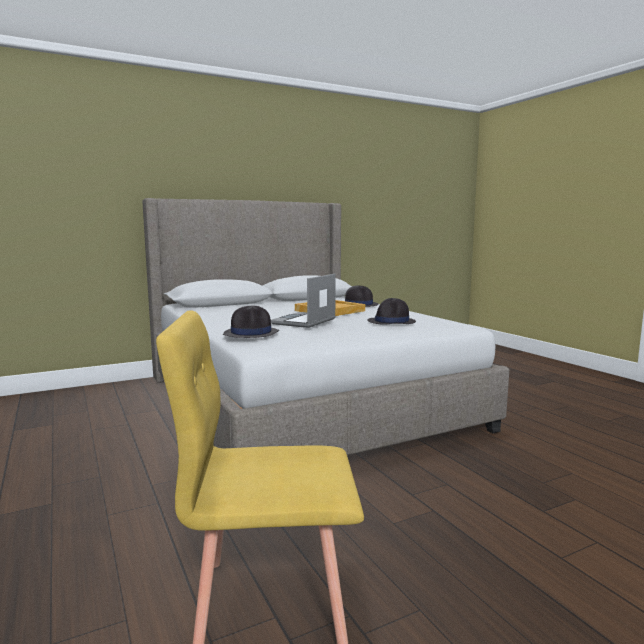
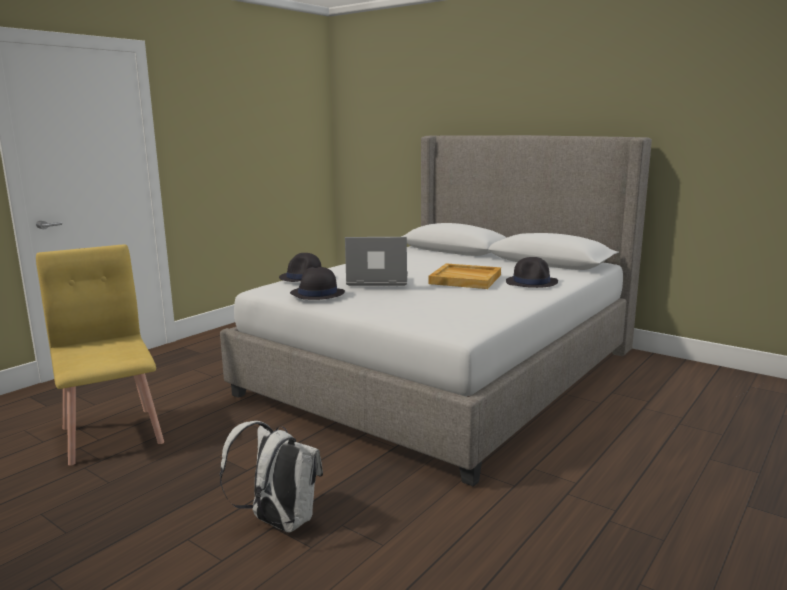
camera: 65 degrees right, 5 degrees up
black hat [367,298,416,325] -> black hat moved to [290,267,345,300]
none -> white backpack [220,421,323,533]

